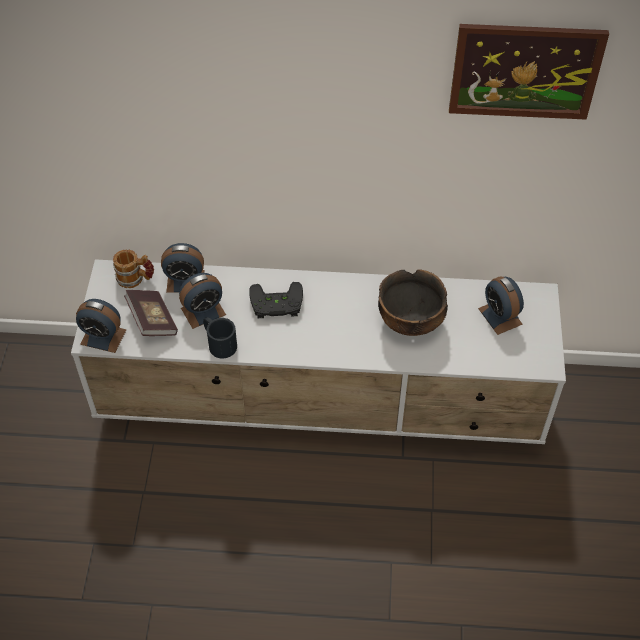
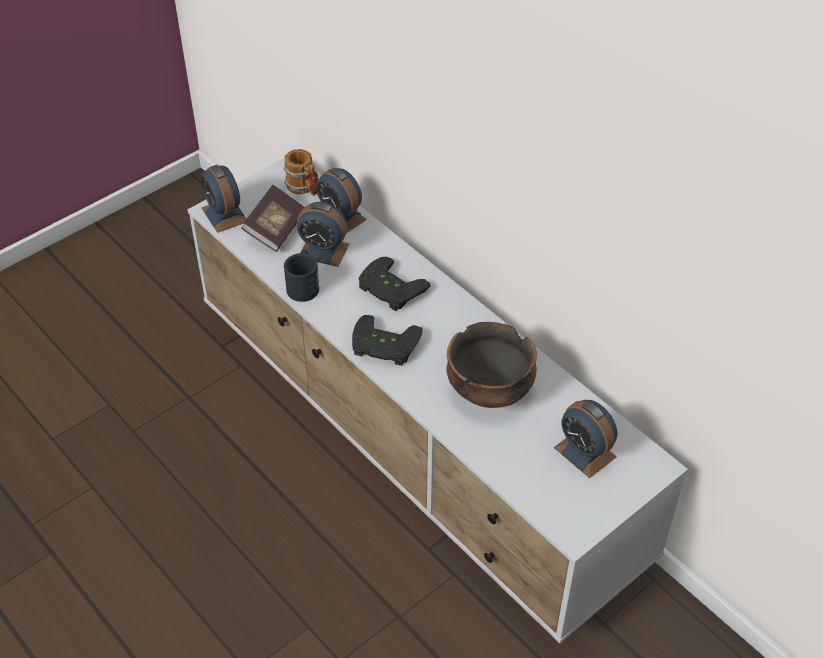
camera: 45 degrees right, 5 degrees down
picture [449,24,609,120] -> none
alarm clock [478,276,524,335] -> alarm clock turned 60 degrees counterclockwise [554,400,618,478]
none -> black game controller [352,315,423,366]

